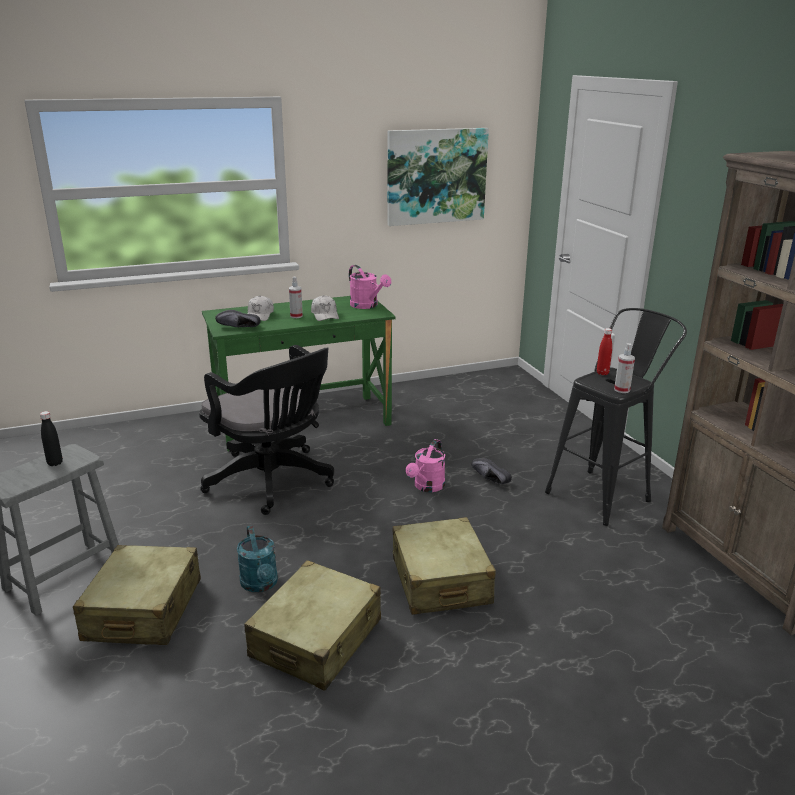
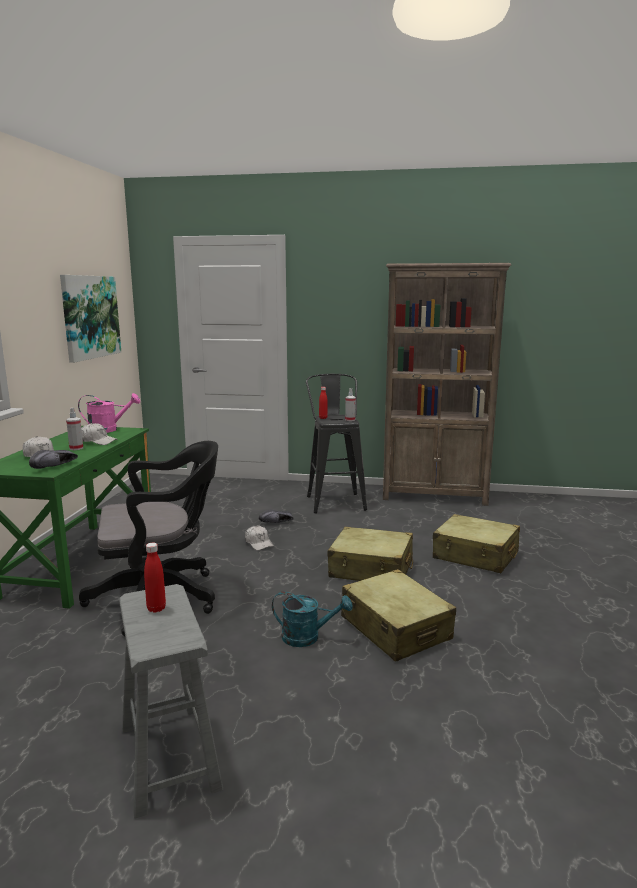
camera: 60 degrees left, 10 degrees down
black bottle [40,411,63,466] -> red bottle [144,543,166,613]
beige suitcase [73,545,201,645] -> beige suitcase moved to [433,514,520,573]
pink watering can [406,439,445,492] -> white cap [245,526,274,550]

